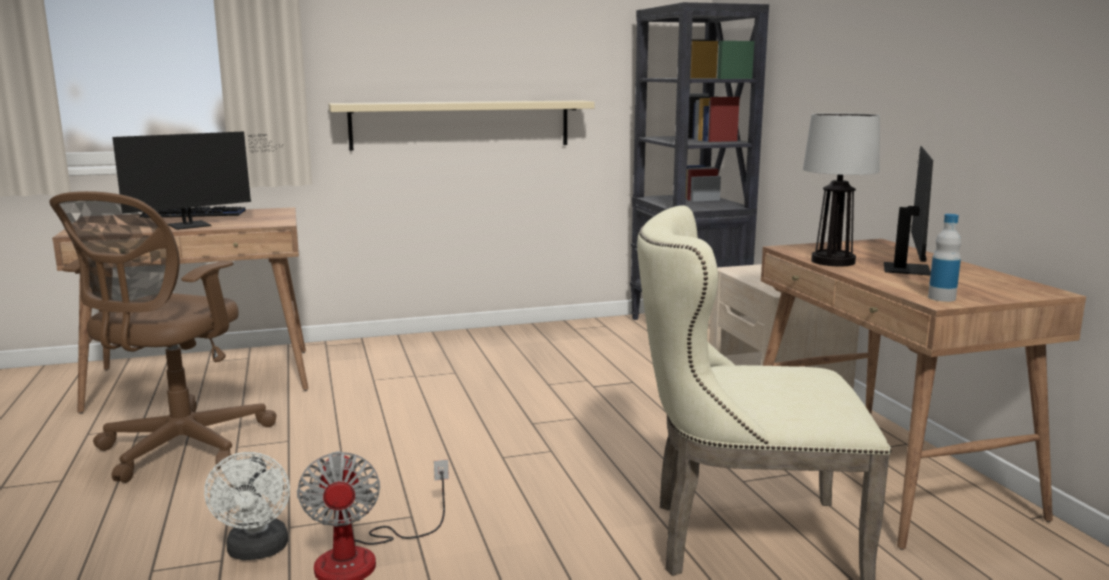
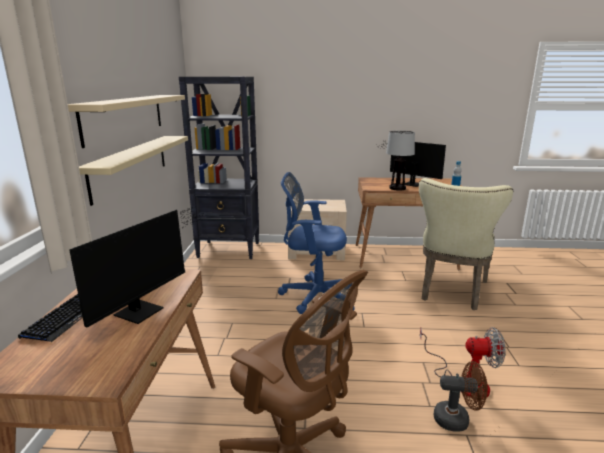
camera: 70 degrees left, 5 degrees up
monitor [112,131,284,230] -> monitor turned 45 degrees clockwise [69,207,204,328]
white fan [204,452,290,560] -> brown fan [434,361,488,432]
none -> beige shelf [68,95,185,148]
none -> blue office chair [278,172,355,314]

